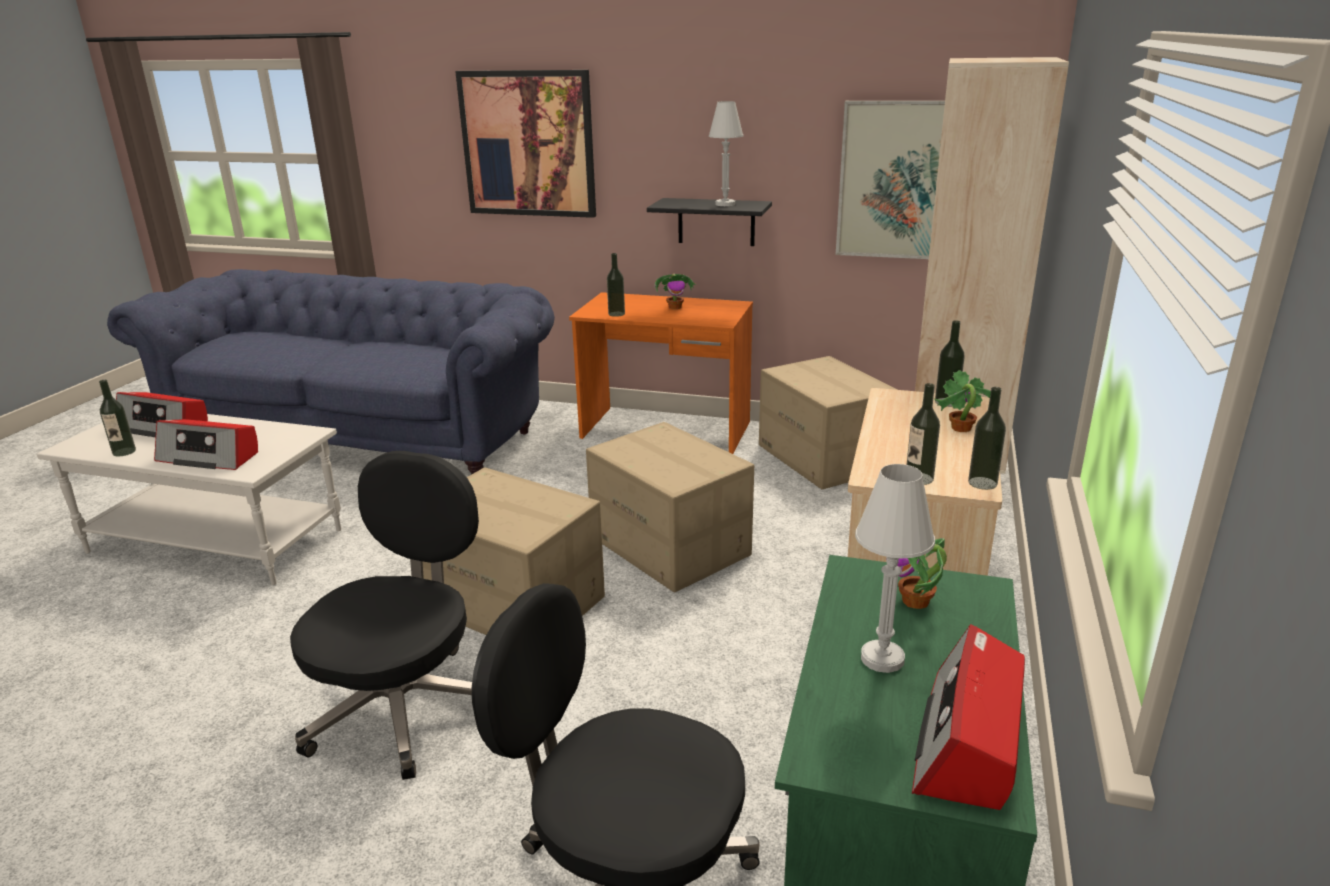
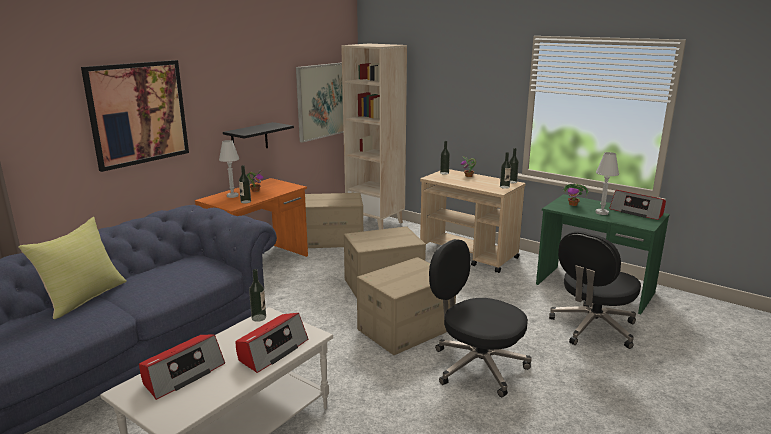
camera: 70 degrees left, 5 degrees down
bottle [99,380,136,456] -> bottle moved to [249,269,266,322]
white table lamp [709,101,743,206] -> white table lamp moved to [219,140,239,198]
none -> yellow pillow [18,217,127,319]

